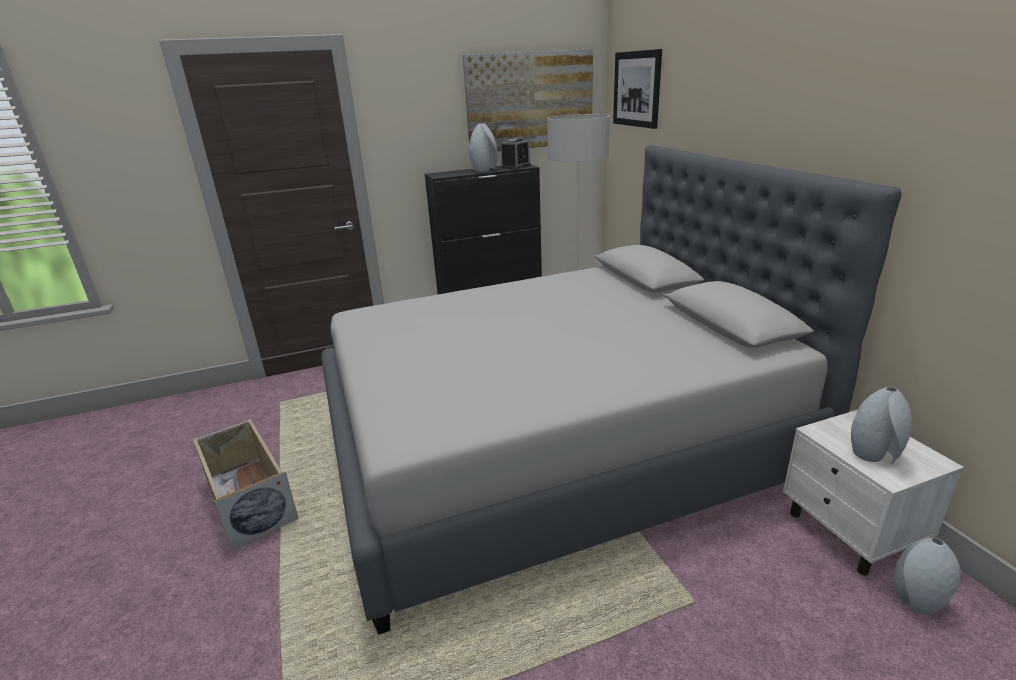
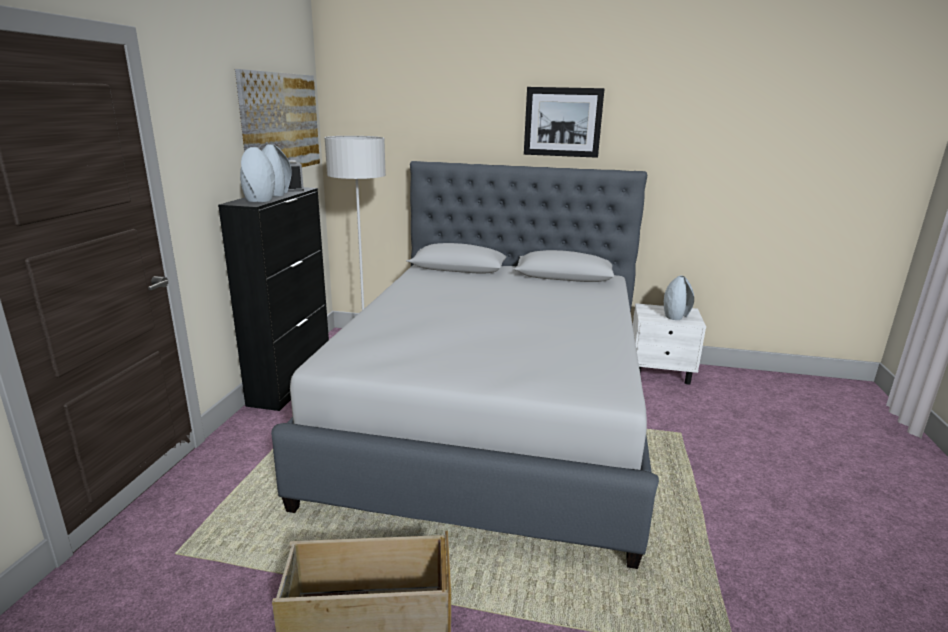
camera: 60 degrees left, 5 degrees down
picture [613,49,662,129] -> picture moved to [524,87,605,158]
grey vase [894,538,961,615] -> grey vase moved to [240,147,275,202]

